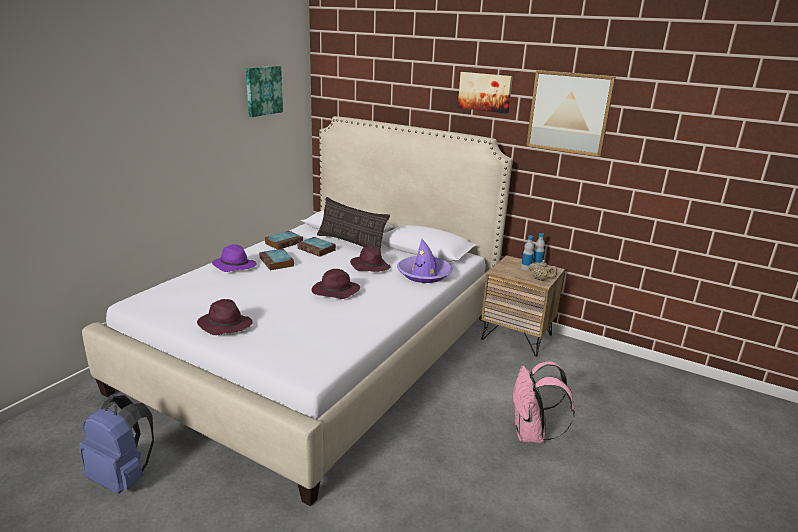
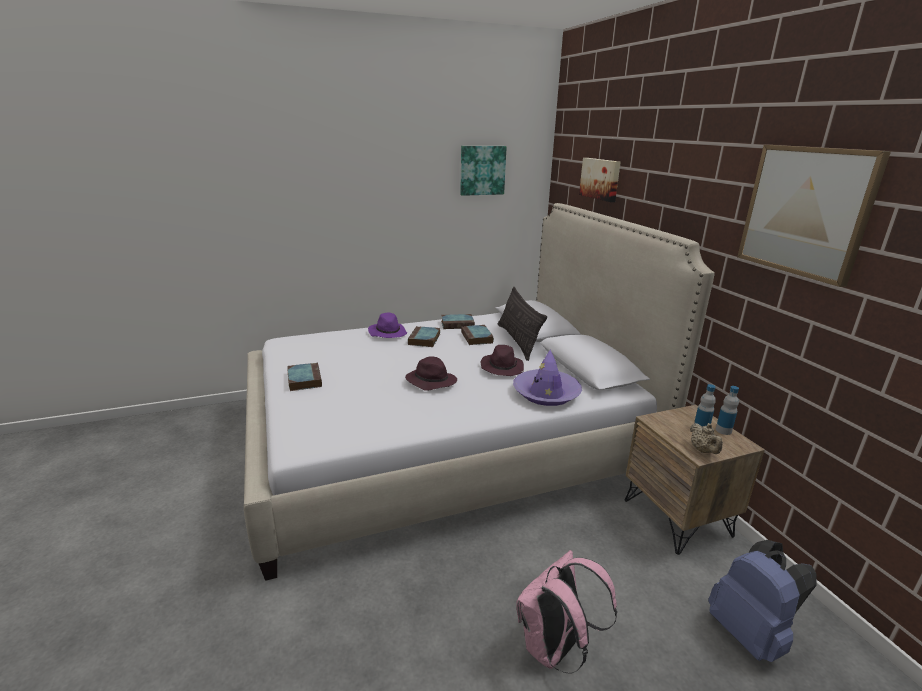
camera: 40 degrees right, 0 degrees up
blue backpack [79,395,154,494] -> blue backpack moved to [708,540,816,662]
purple hat [197,299,252,335] -> book [287,362,322,391]
picture [458,72,513,114] -> picture moved to [579,158,621,202]

